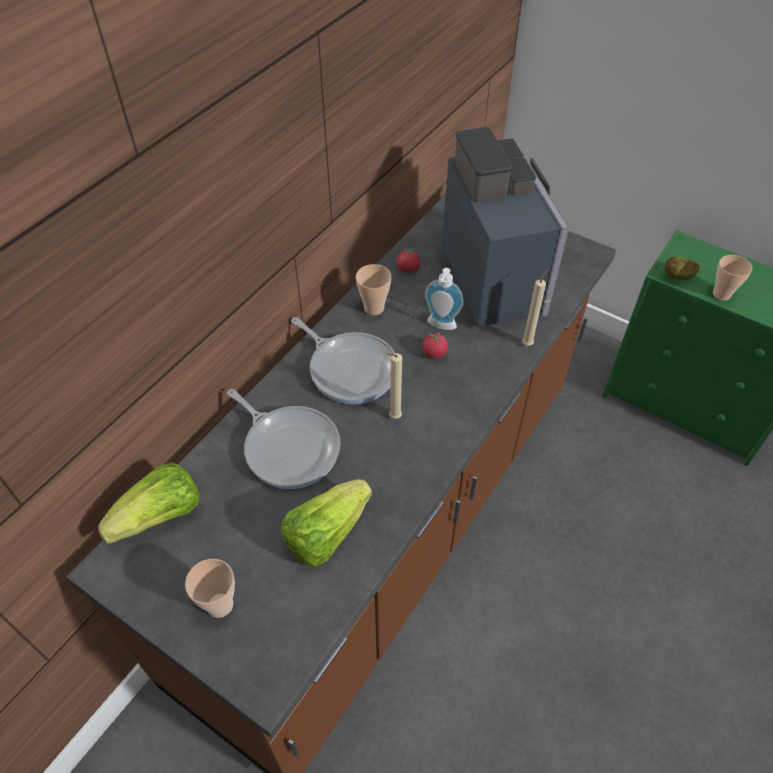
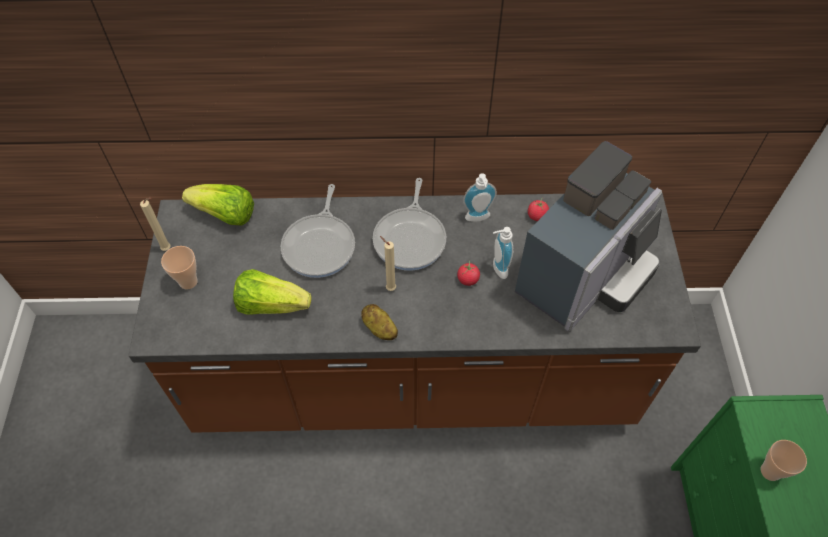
camera: 55 degrees right, 5 degrees up
cup [356,264,391,315] -> soap dispenser [463,173,497,222]
beige candle [522,269,548,346] -> beige candle moved to [140,198,170,251]
potato [664,257,700,280] -> potato moved to [361,304,398,340]

